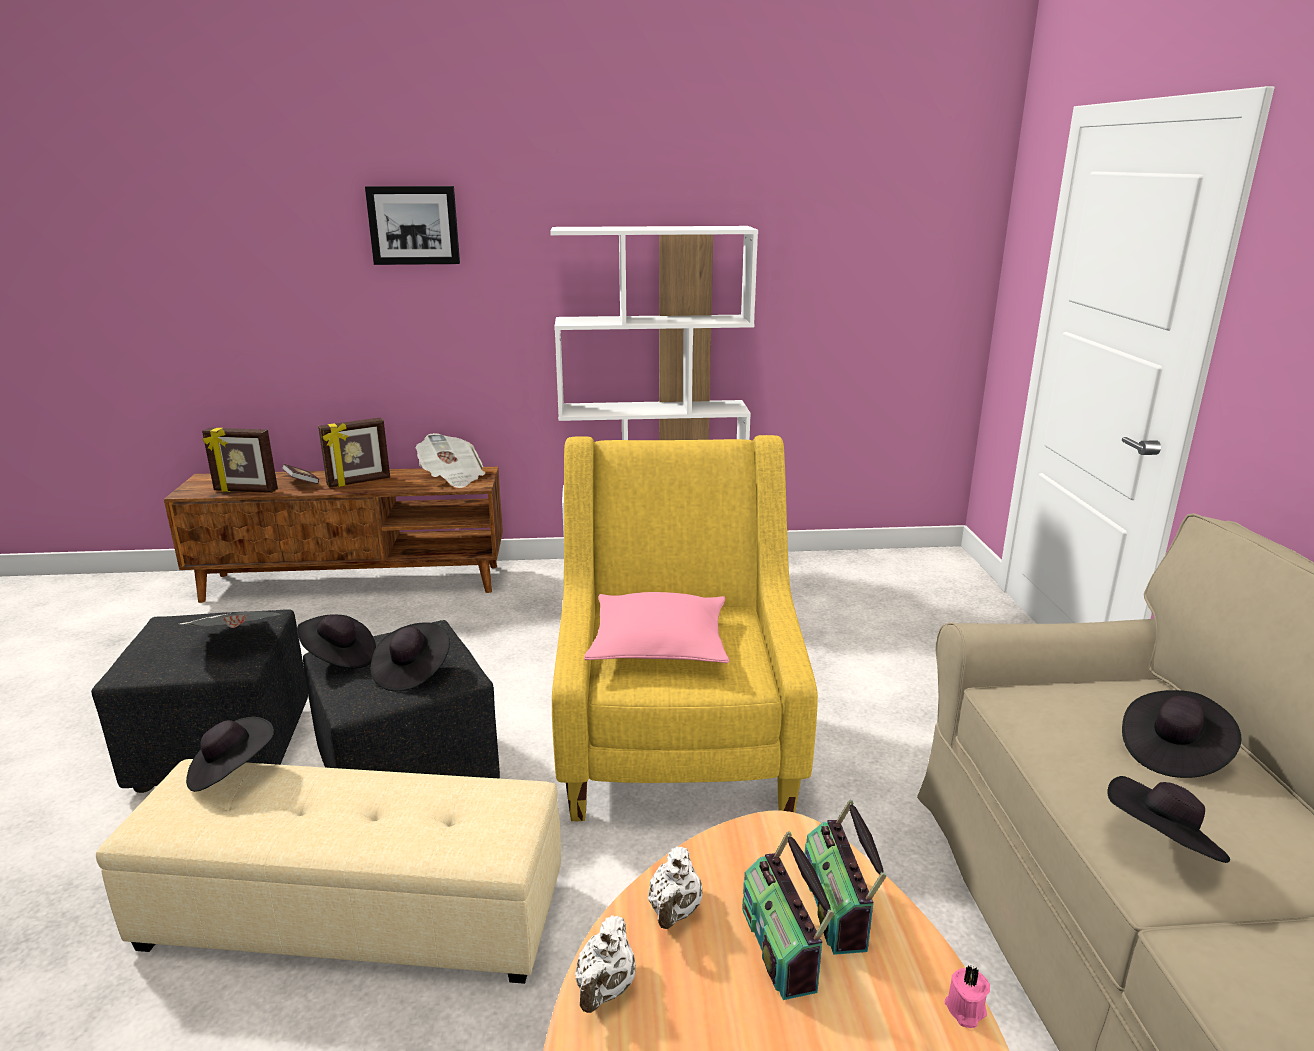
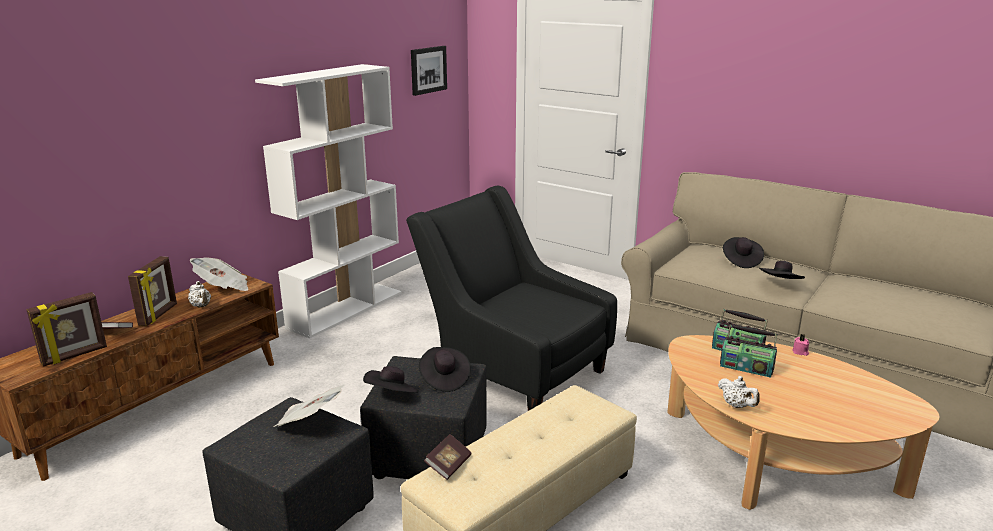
camera: 50 degrees left, 0 degrees up
black hat [186,717,274,792] -> book [424,434,471,480]
picture [365,186,460,265] -> picture moved to [411,46,447,96]
yellow armchair [552,435,818,821] -> black armchair [406,186,617,411]
pink pillow [584,592,729,663] -> none
white teapot [648,846,702,929] -> white teapot moved to [188,281,211,307]

